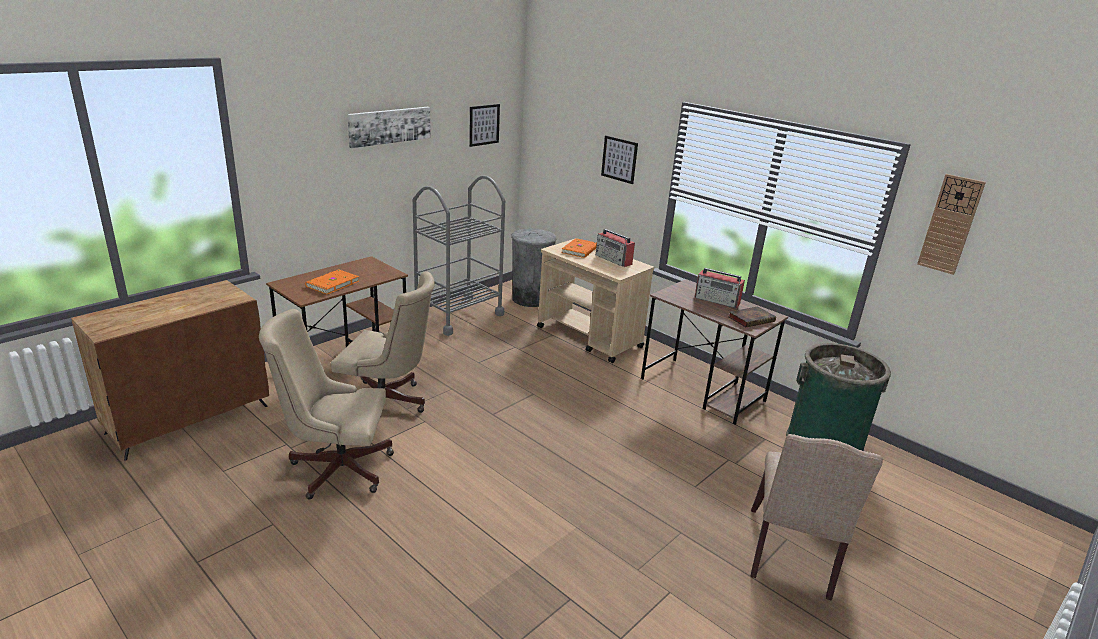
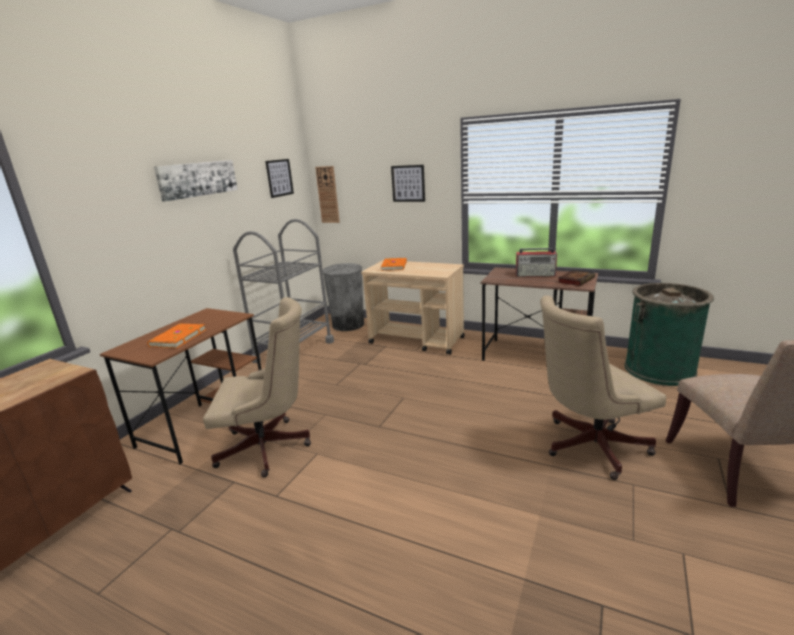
camera: 15 degrees left, 5 degrees down
beige office chair [259,309,394,500] -> beige office chair moved to [540,295,666,480]
radio [596,229,635,267] -> none
wall clock [917,174,986,275] -> wall clock moved to [315,166,340,223]

